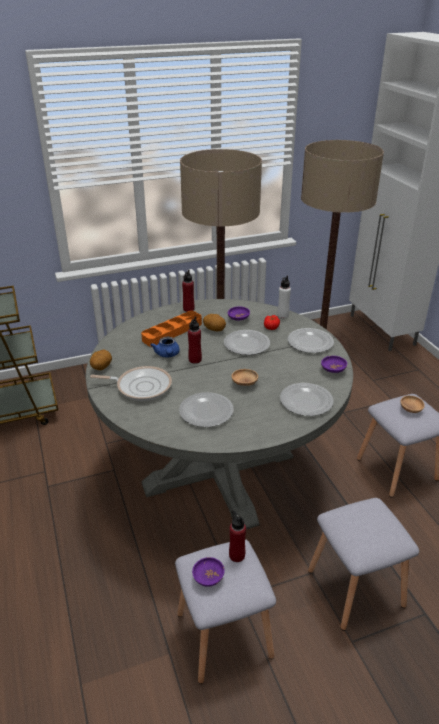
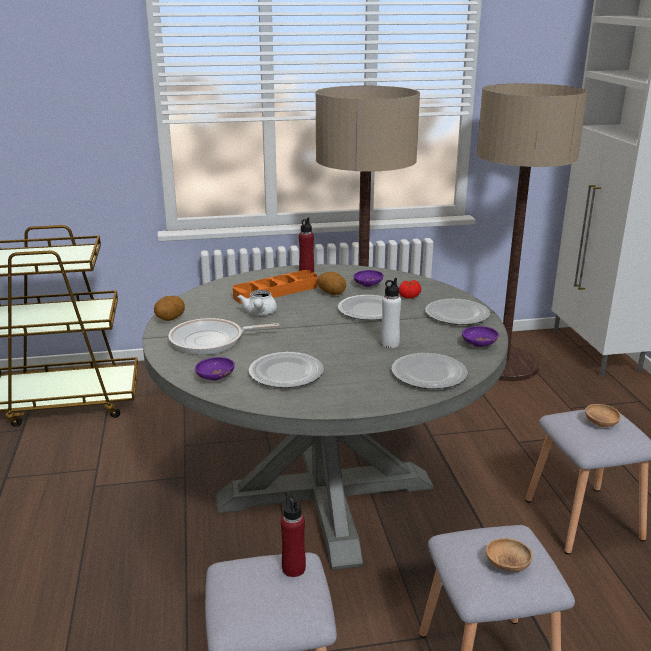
camera: 10 degrees right, 10 degrees down
frying pan [90,366,172,401] -> frying pan turned 150 degrees clockwise [168,318,279,355]
blue teapot [150,337,180,357] -> white teapot [237,290,277,315]
red bottle [188,316,202,364] -> none
purple bowl [192,557,225,587] -> purple bowl moved to [195,357,235,381]
brown bowl [232,369,258,386] -> brown bowl moved to [486,538,533,572]
white bottle [277,275,291,318] -> white bottle moved to [381,278,401,348]

